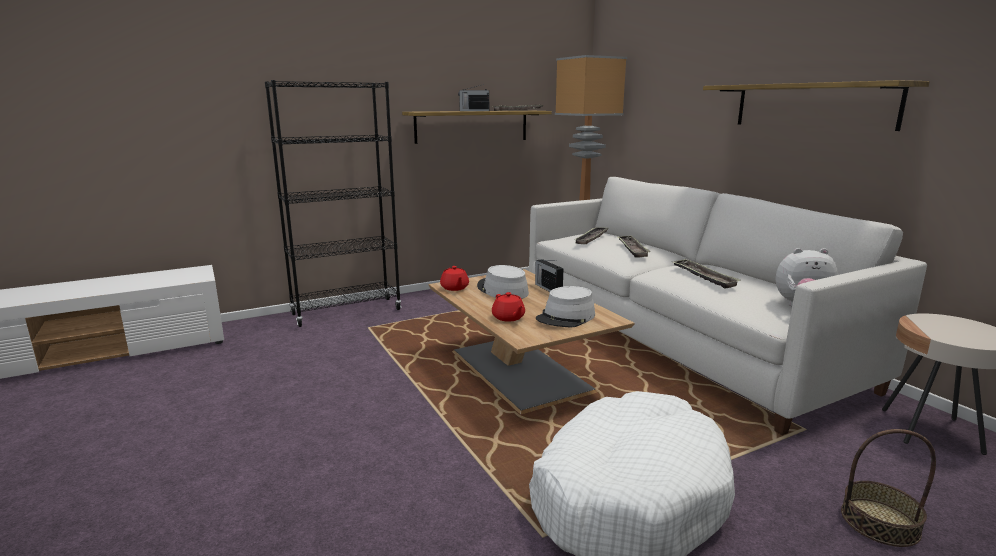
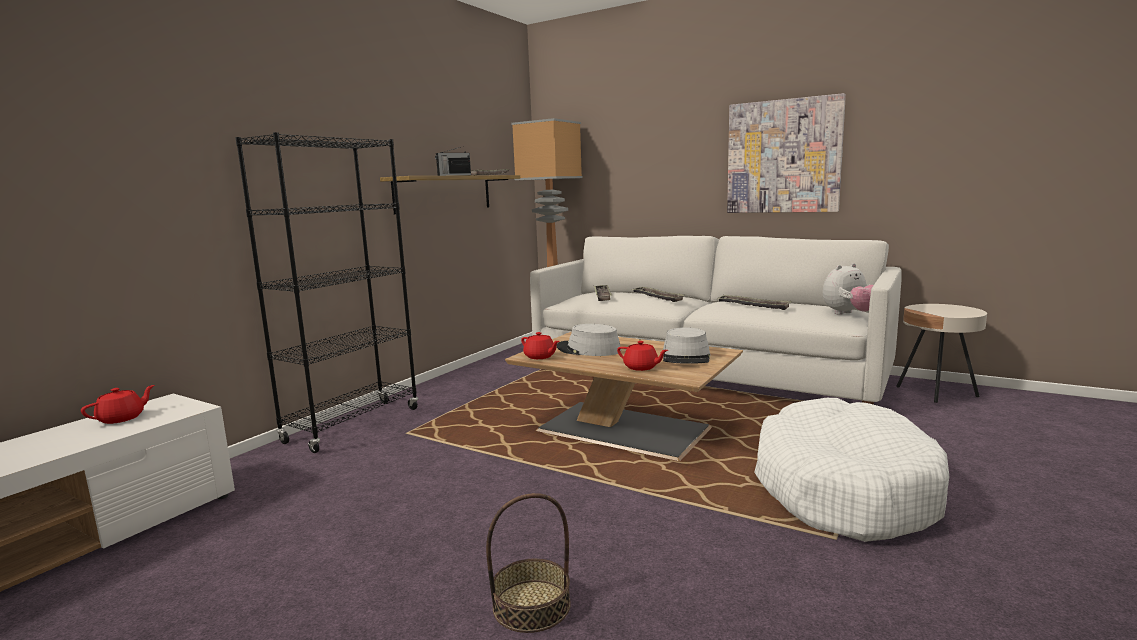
camera: 30 degrees left, 5 degrees down
radio [535,259,564,292] -> none
shelf [703,80,930,131] -> picture [727,93,846,213]
basket [841,429,936,547] -> basket moved to [486,493,571,633]
none -> red teapot [81,385,154,424]

